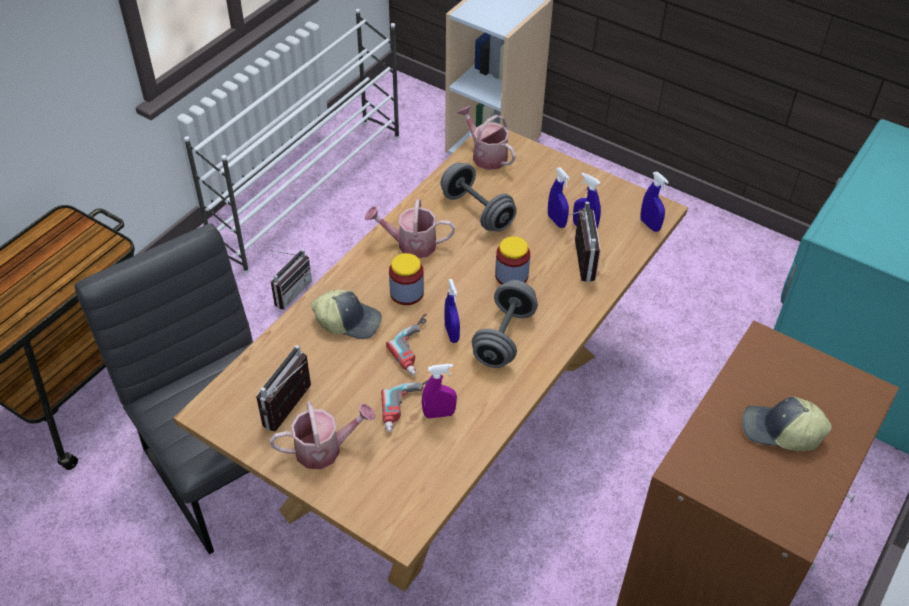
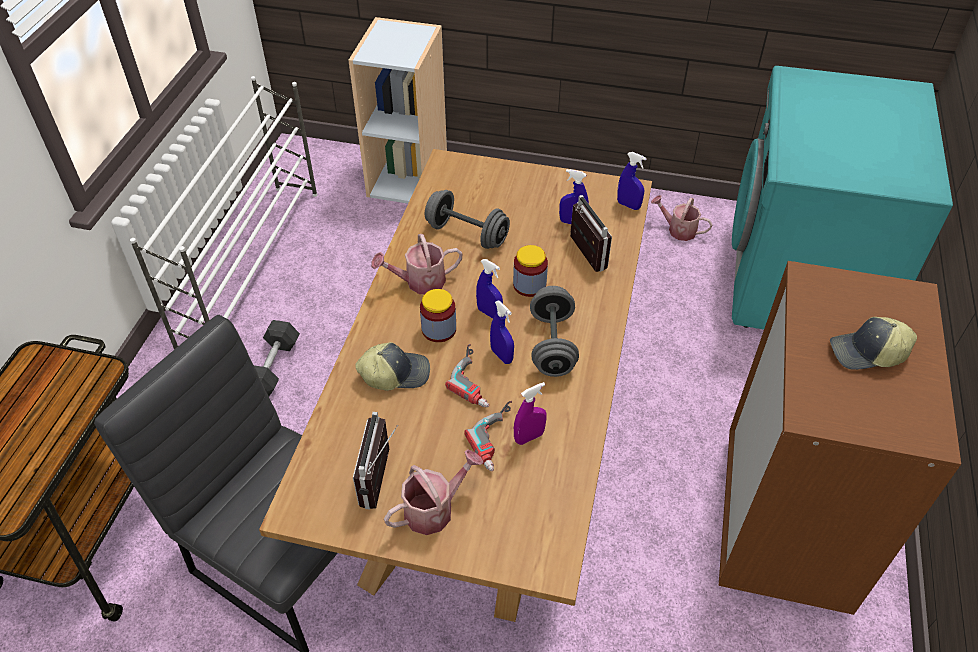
camera: 20 degrees left, 0 degrees up
radio [269,249,312,310] -> grey dumbbell [254,320,300,396]
watering can [457,105,516,170] -> watering can moved to [651,195,713,241]
blue spray bottle [548,167,570,228] -> blue spray bottle moved to [476,259,503,319]

